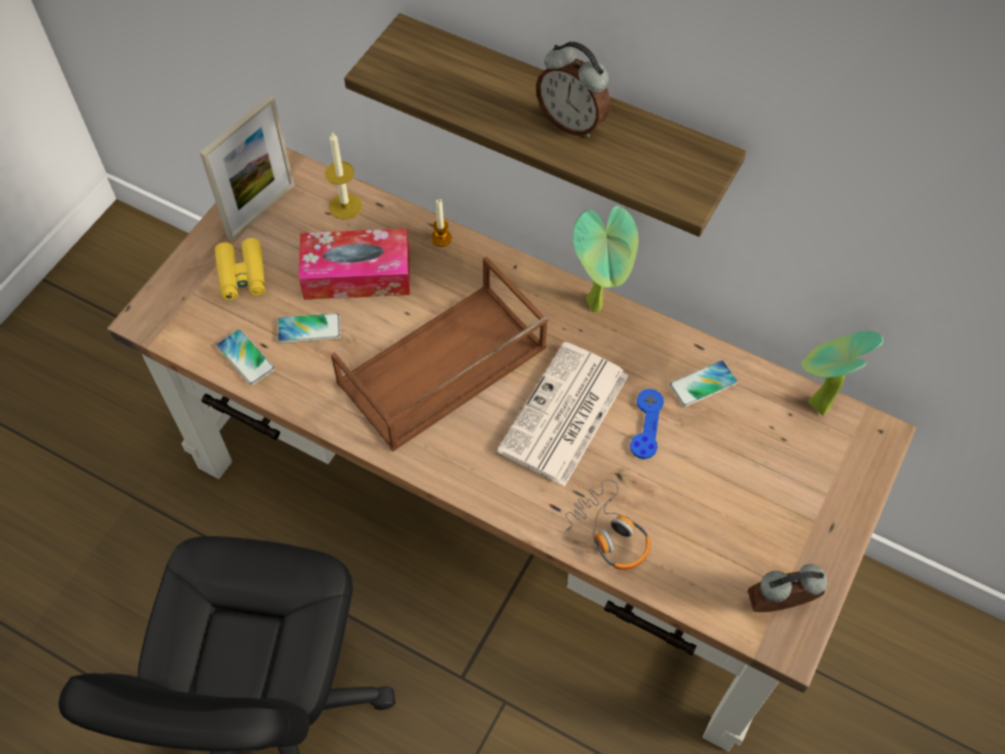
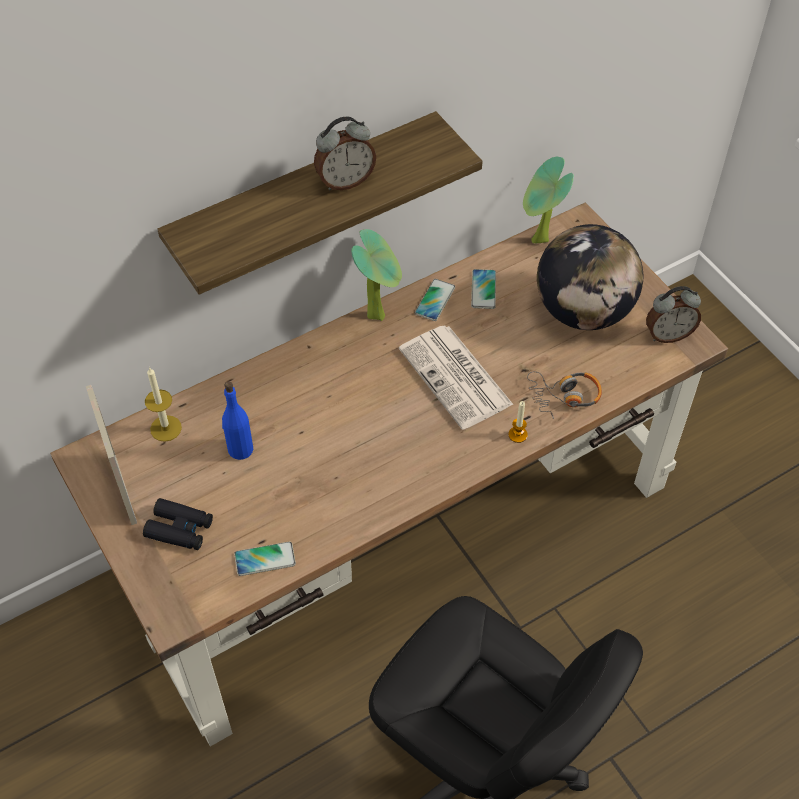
camera: 60 degrees left, 5 degrees down
yellow binoculars [215,238,265,300] -> black binoculars [143,498,213,550]
phone [278,313,340,343] -> phone moved to [415,279,455,321]
tissue box [299,229,410,300] -> blue bottle [222,382,253,460]
brown tray [331,256,548,451] -> none
candle [431,199,452,247] -> candle moved to [508,401,528,443]
blue game controller [630,389,664,459] -> none
alarm clock [748,564,827,612] -> alarm clock turned 120 degrees counterclockwise [646,286,701,343]
none -> globe [537,224,643,330]

